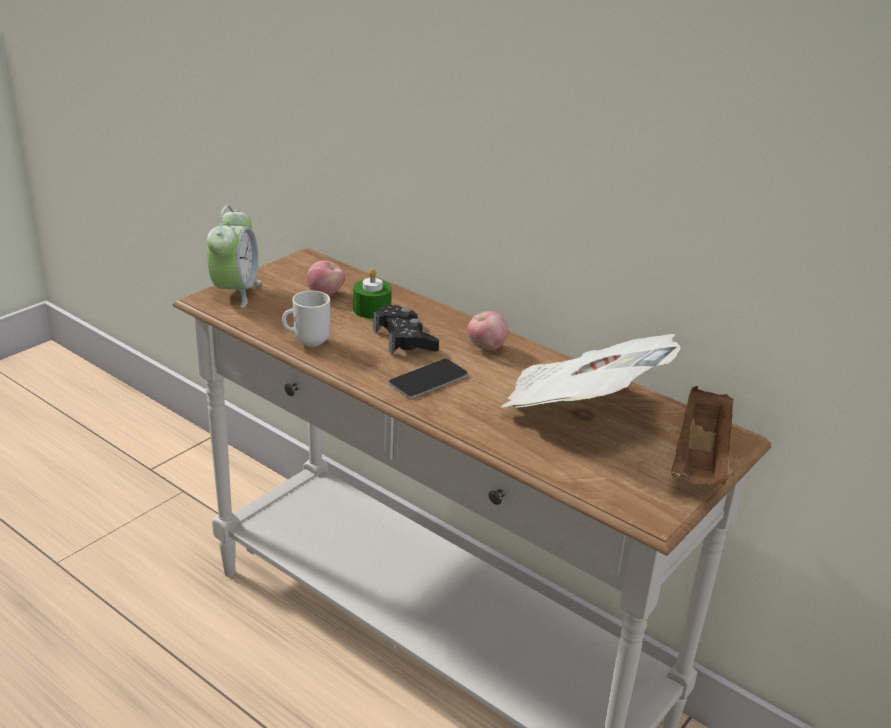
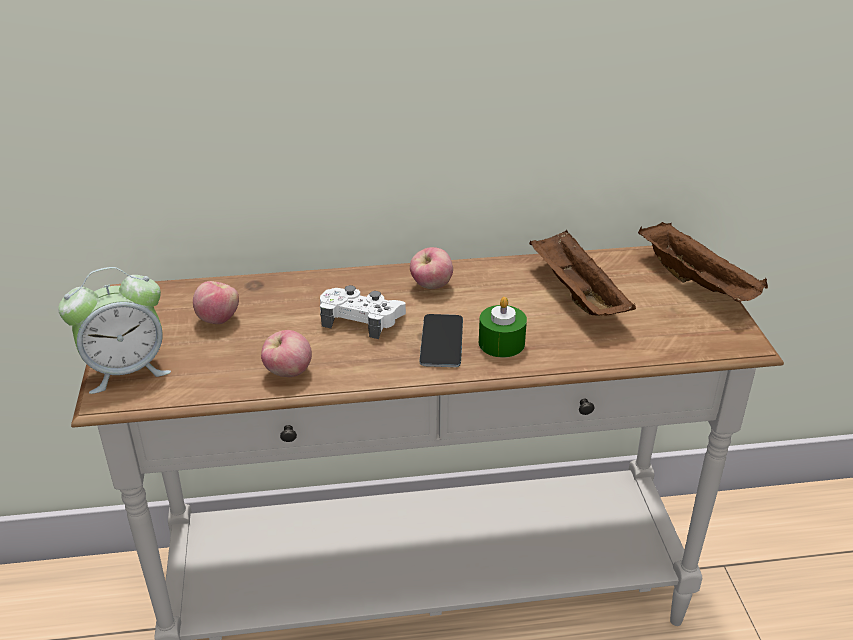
camera: 45 degrees left, 5 degrees up
alarm clock [207,206,261,308] -> alarm clock turned 105 degrees clockwise [58,267,171,394]
mug [282,291,330,347] -> apple [261,330,312,377]
green candle [353,268,392,319] -> green candle moved to [479,297,527,358]
black game controller [373,305,439,355] -> white game controller [320,285,406,339]
newspaper [501,334,680,408] -> brown tray [529,230,636,316]

